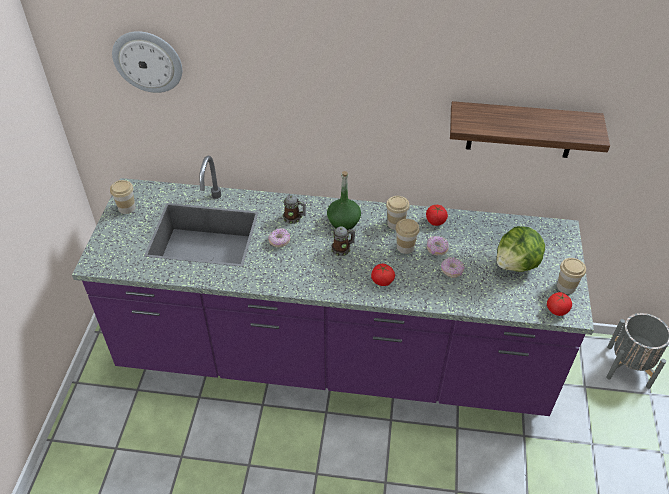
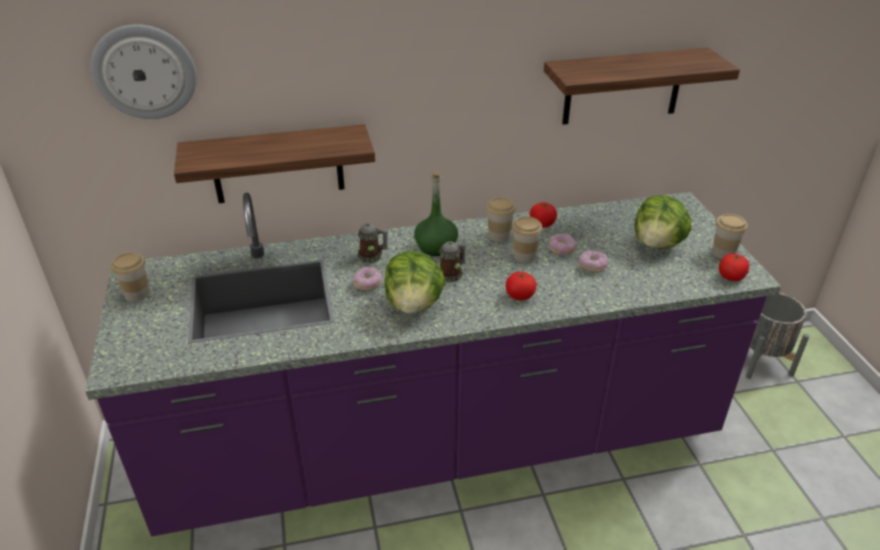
camera: 20 degrees left, 10 degrees down
none -> shelf [174,124,375,203]
none -> lettuce [384,251,445,314]

